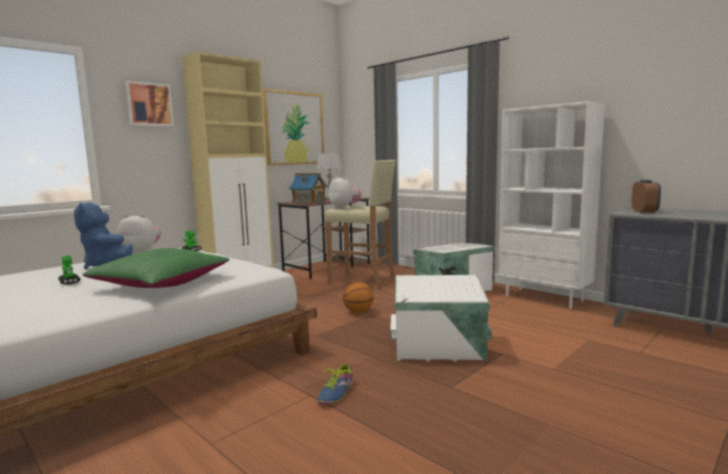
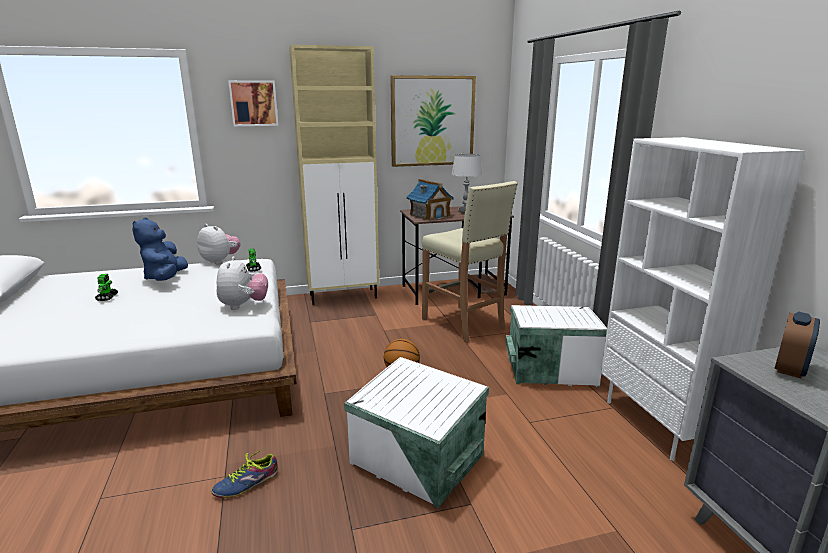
camera: 30 degrees right, 10 degrees up
green pillow [83,248,230,288] -> none
plush toy [328,176,361,209] -> plush toy moved to [217,256,268,310]

